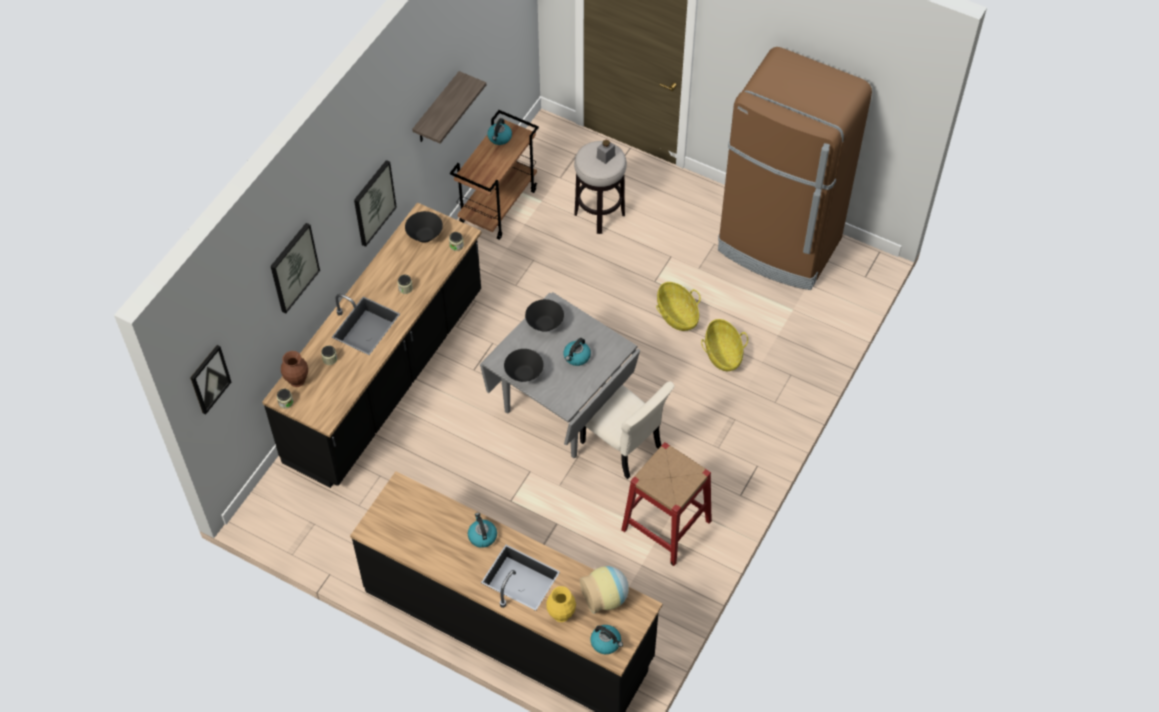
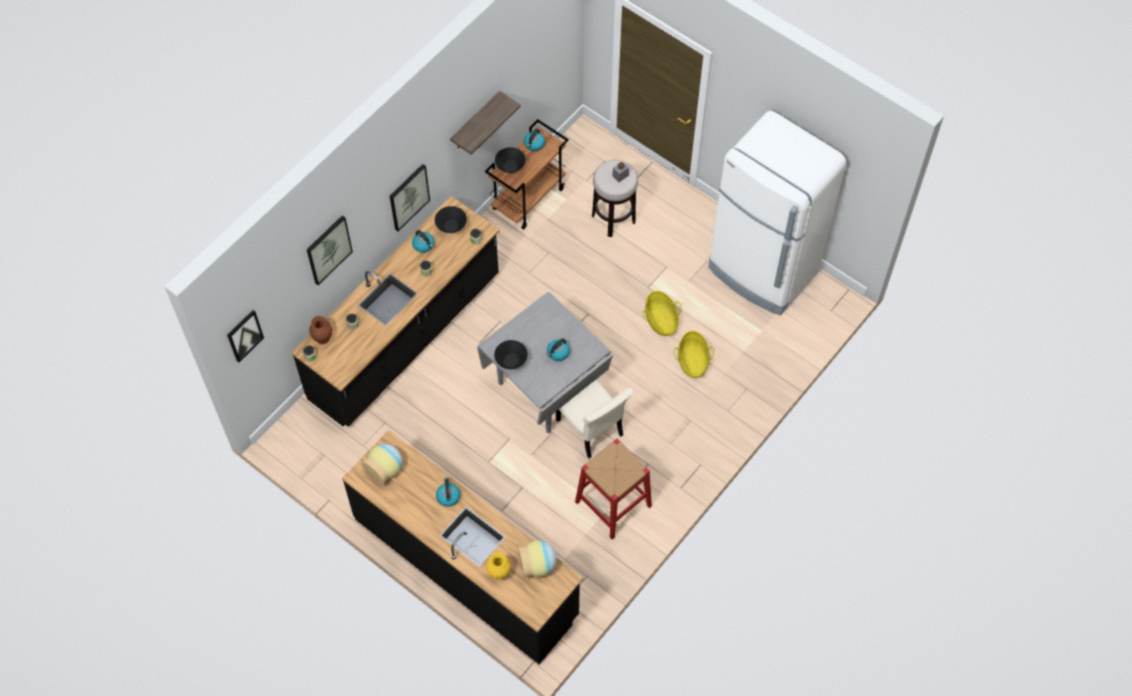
camera: 10 degrees right, 5 degrees up
black bowl [525,299,564,332] -> black bowl moved to [495,147,526,173]
kettle [590,625,623,654] -> kettle moved to [412,230,435,253]
brown fridge [718,47,872,290] -> white fridge [708,111,846,315]
none -> vase [362,444,402,485]

